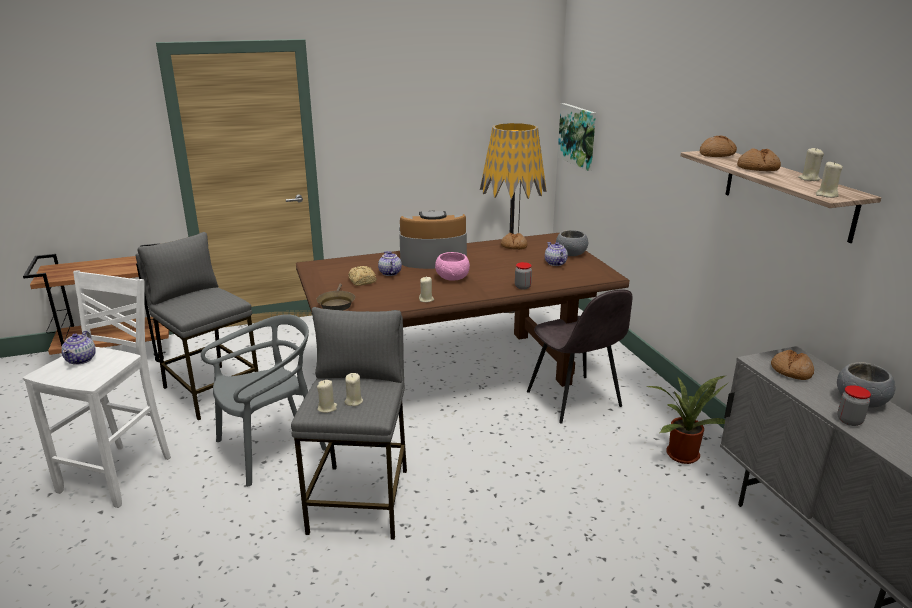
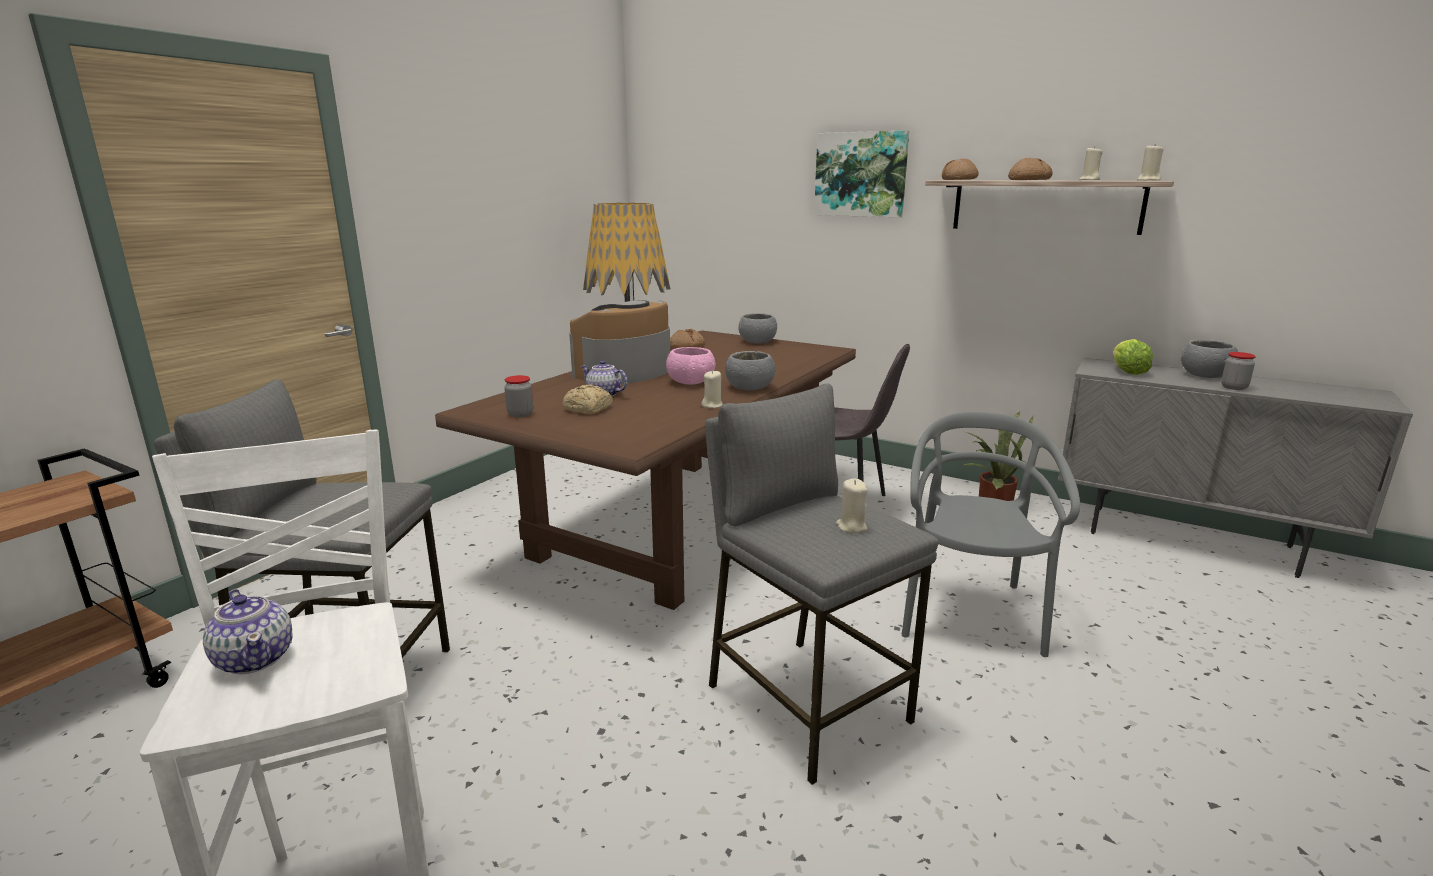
camera: 40 degrees left, 5 degrees down
grey chair [201,314,327,486] -> grey chair moved to [902,412,1080,657]
brown frying pan [316,284,355,310] -> none
beige candle [317,380,337,413] -> none
jar [515,262,532,289] -> jar moved to [504,375,533,417]
teapot [545,242,568,266] -> none
picture [558,103,596,171] -> picture moved to [814,130,909,217]
bread [771,350,814,380] -> lettuce [1113,339,1153,375]
none -> grey bowl [725,351,776,390]

